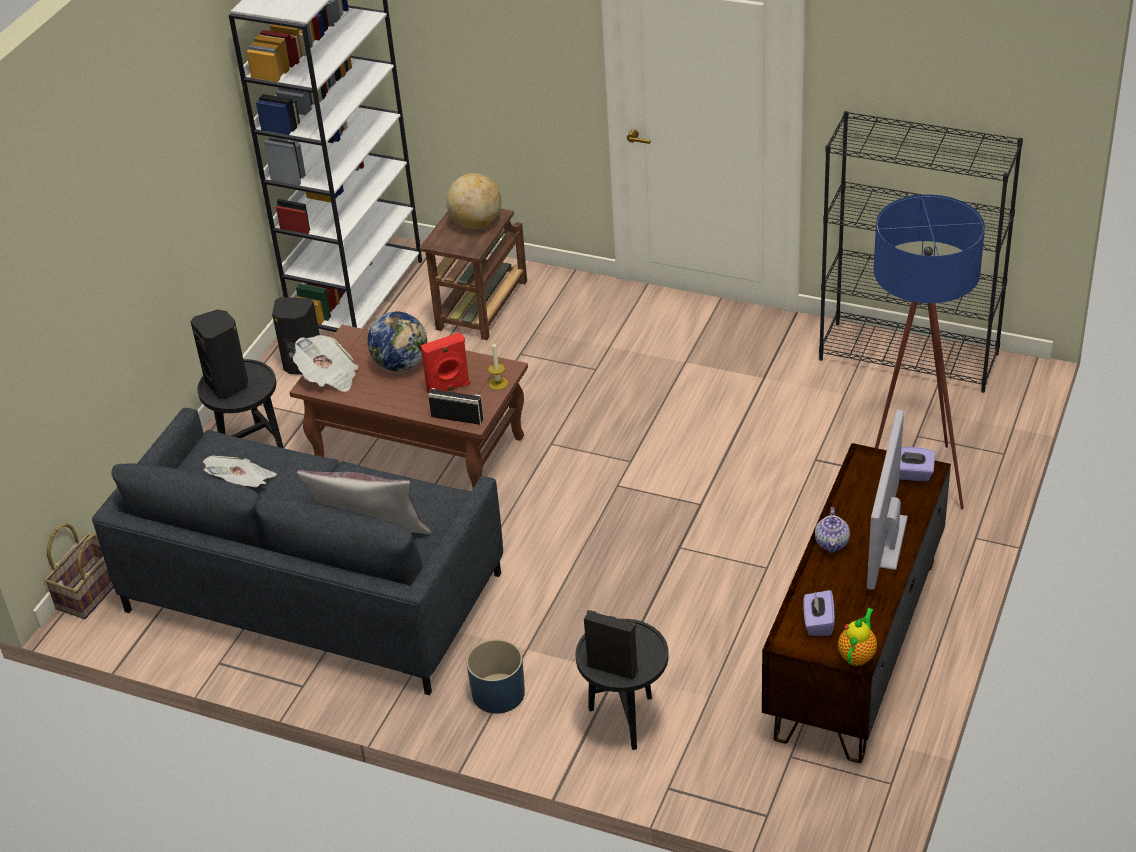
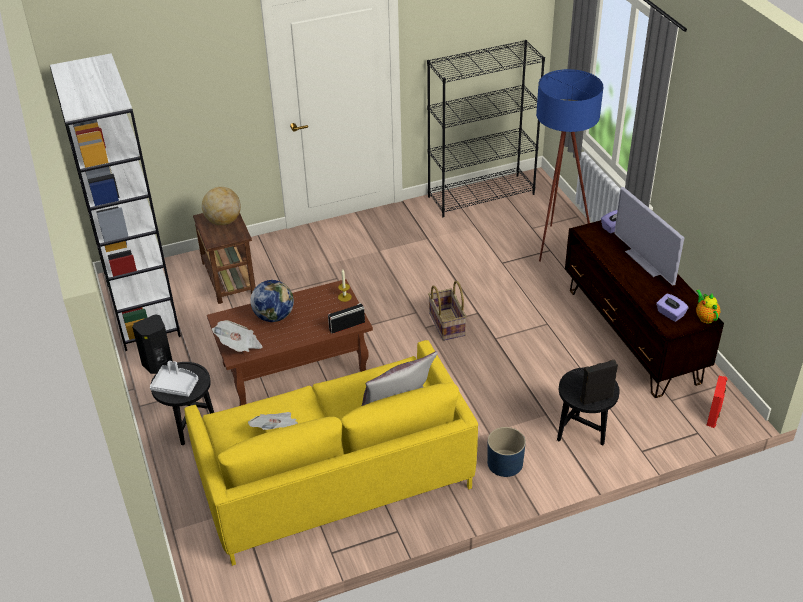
camera: 45 degrees left, 0 degrees up
basket [44,523,114,619] -> basket moved to [428,281,467,341]
grey sofa [92,408,503,695] -> yellow sofa [184,340,478,566]
black speaker [190,309,248,399] -> white tray [150,361,198,397]
red speaker [420,332,470,393] -> red speaker moved to [706,376,727,428]
teapot [815,507,850,553] -> none

